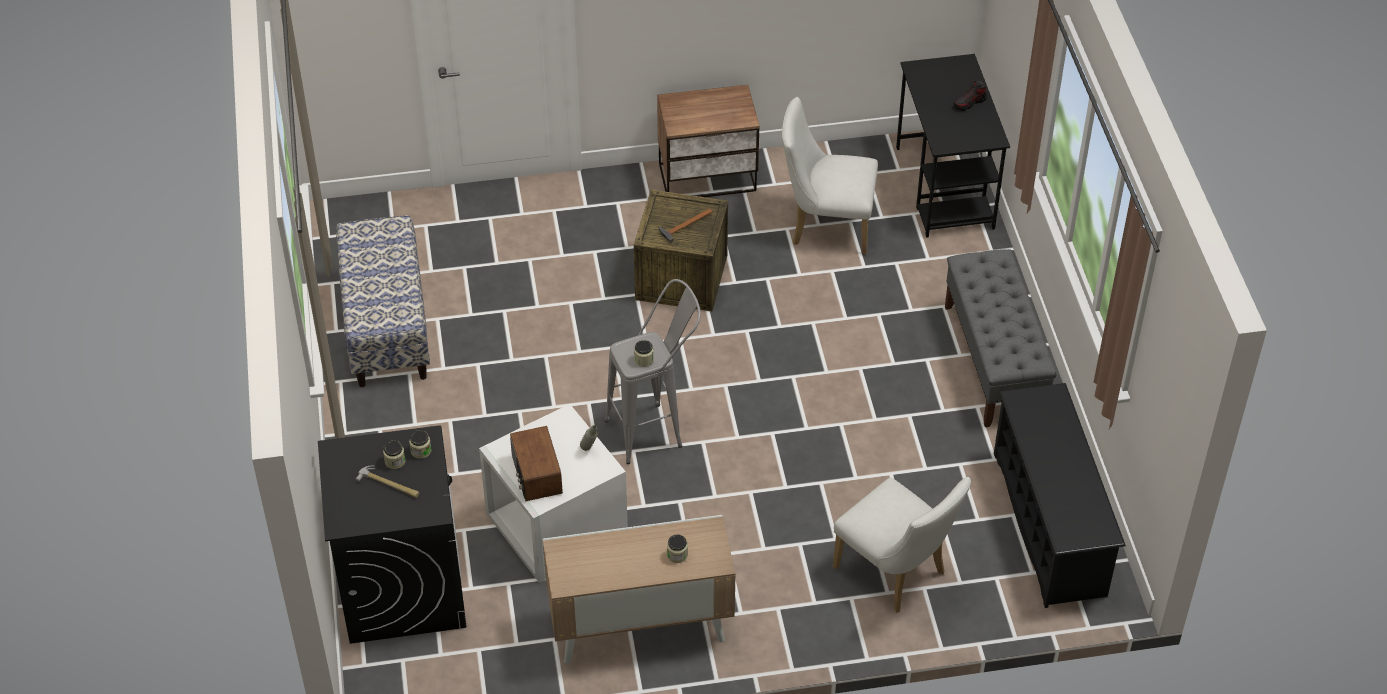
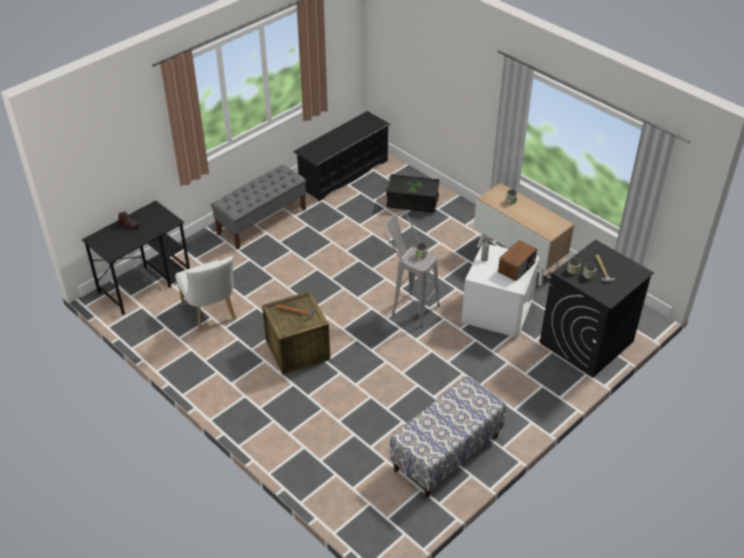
camera: 125 degrees left, 5 degrees down
nightstand [657,85,760,197] -> none
white chair [833,477,971,613] -> black storage box [386,174,440,213]

